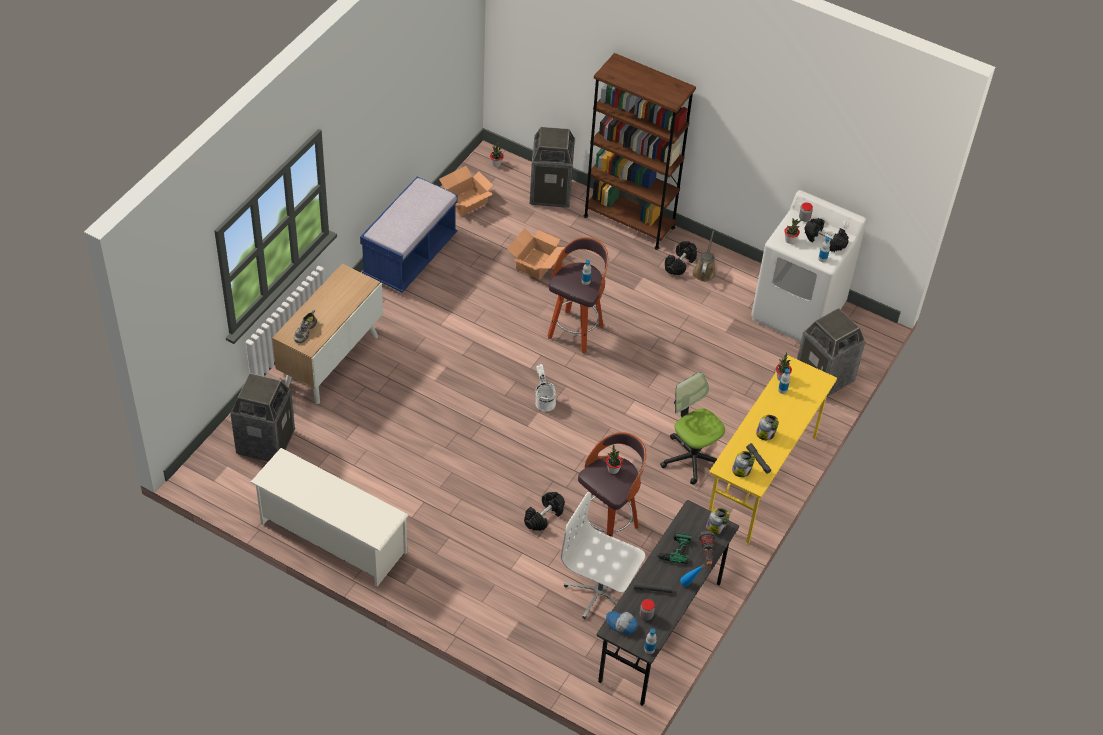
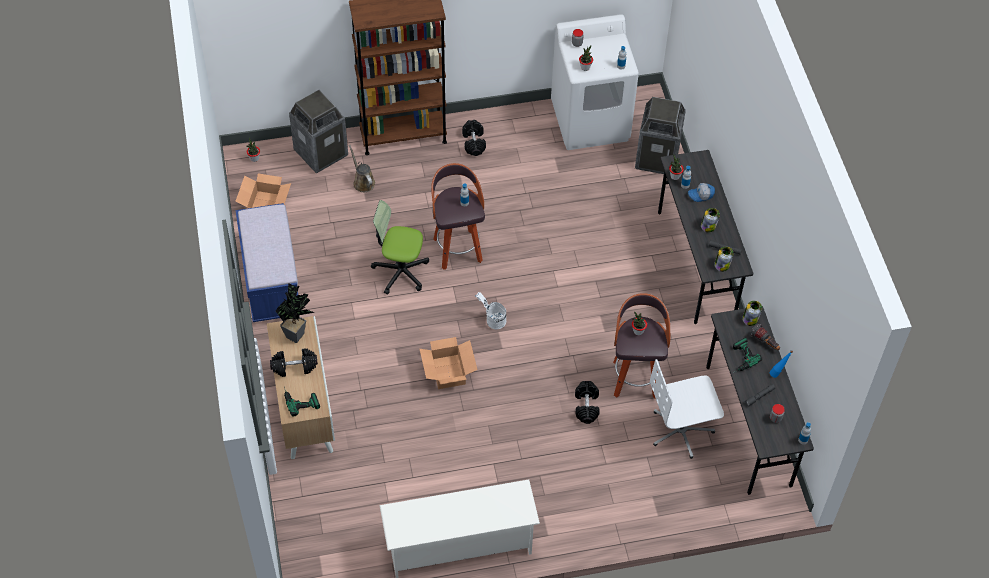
camera: 40 degrees left, 5 degrees up
trash can [230,373,295,462] -> none
shoe [294,310,317,343] -> power drill [284,387,320,417]
cardboard box [507,228,564,280] -> cardboard box moved to [420,337,478,389]
cap [606,611,638,635] -> cap moved to [688,183,715,202]
office chair [660,372,725,485] -> office chair moved to [371,200,429,295]
brown watering can [693,231,716,282] -> brown watering can moved to [349,145,375,192]
yellow desk [709,355,837,544] -> grey desk [658,150,753,324]
black dumbbell [804,218,849,252] -> black dumbbell moved to [270,348,318,377]
none -> potted plant [276,283,315,343]

